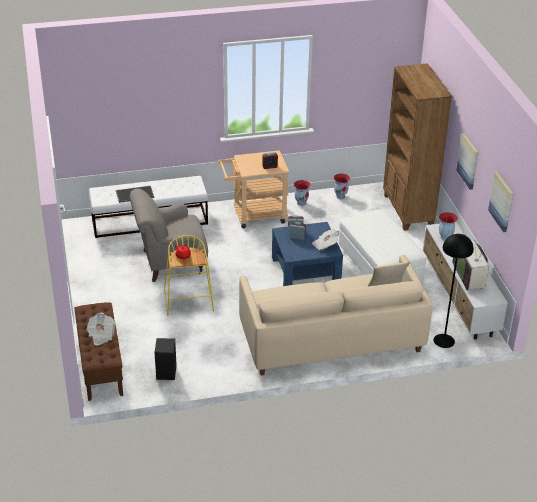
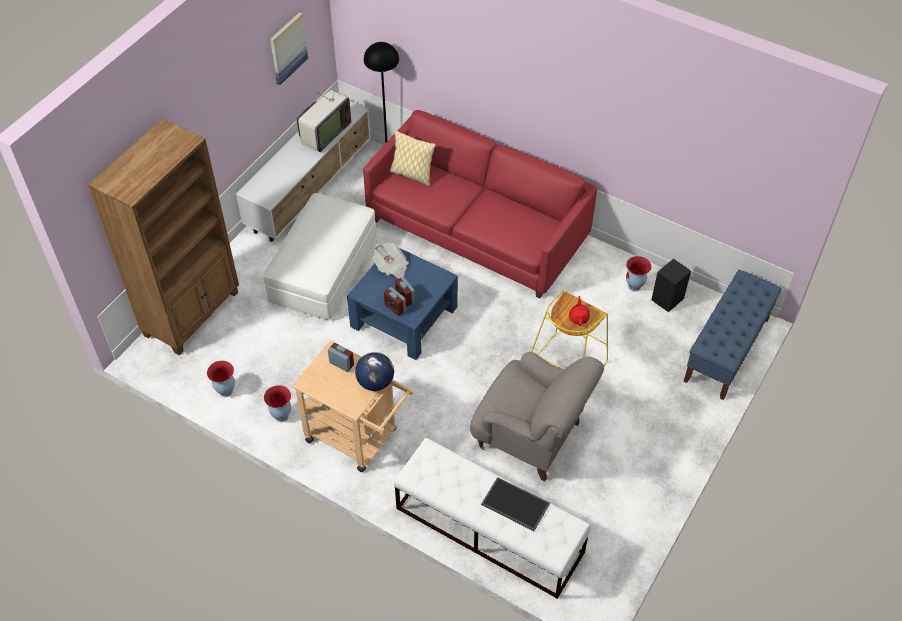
camera: 135 degrees left, 15 degrees up
brown bench [75,302,123,401] -> blue bench [684,270,782,400]
newspaper [86,313,115,346] -> none
beige sofa [239,255,433,376] -> red sofa [363,110,597,299]
vase [439,212,458,241] -> vase moved to [626,256,651,291]
picture [457,133,478,190] -> none
none -> globe [355,352,394,391]

